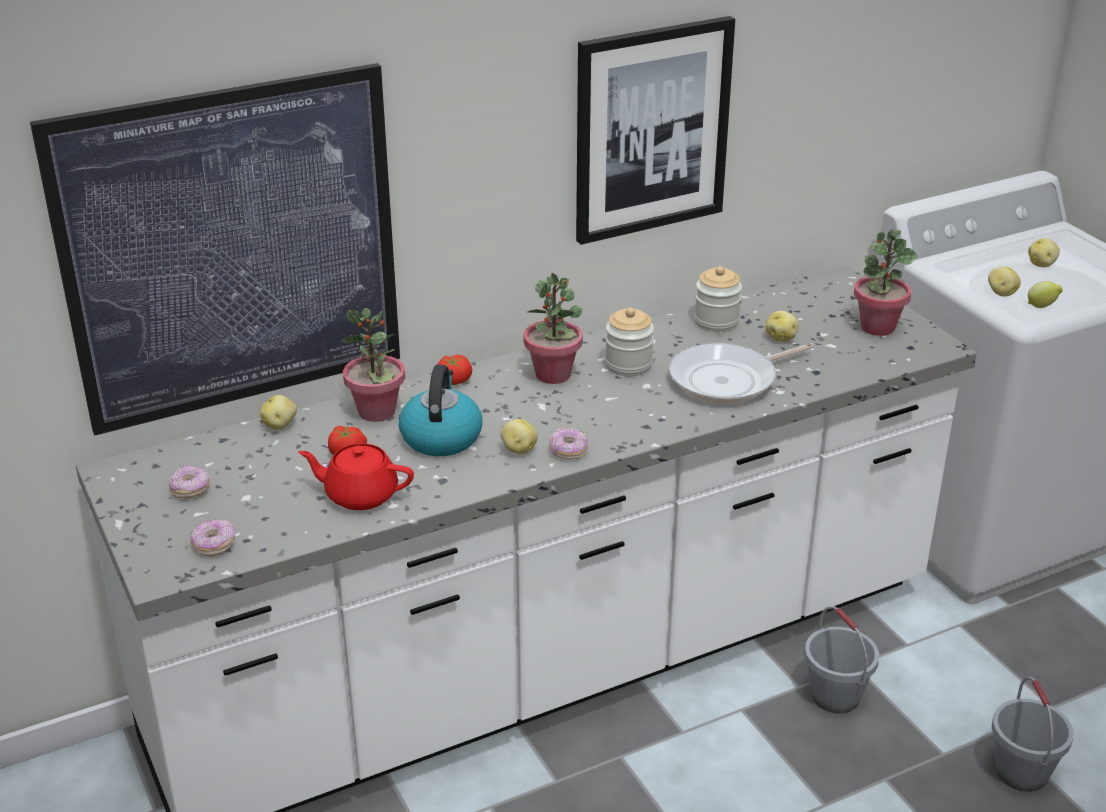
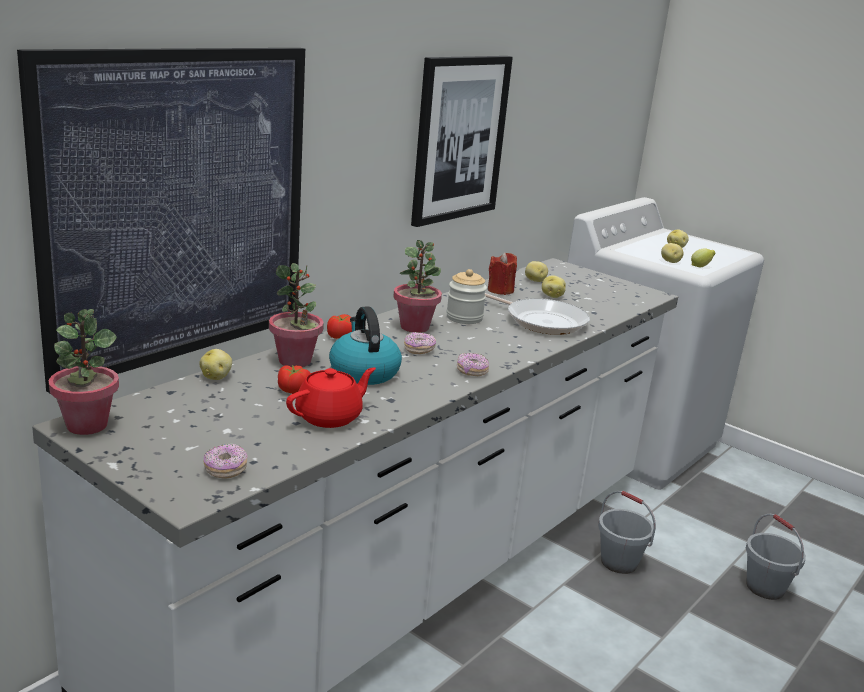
camera: 25 degrees left, 10 degrees down
donut [169,465,210,498] -> donut moved to [404,332,436,354]
red teapot [298,443,414,510] -> red teapot turned 150 degrees clockwise [286,368,376,428]
potato [501,419,538,454] -> potato moved to [525,261,548,282]
frying pan [669,343,814,404] -> frying pan turned 90 degrees counterclockwise [485,293,590,335]
jar [694,266,742,332] -> red candle [488,252,517,295]
potted plant [854,229,918,336] -> potted plant moved to [49,309,119,435]

